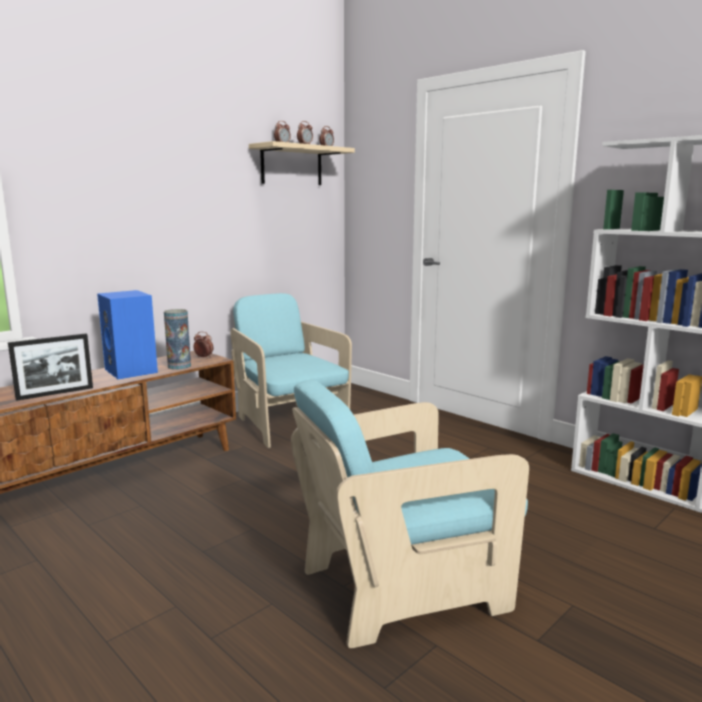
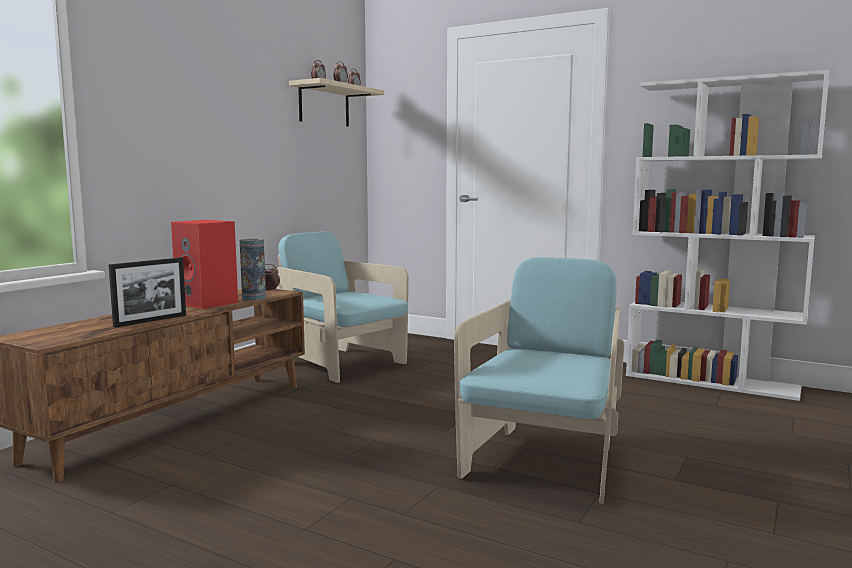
camera: 15 degrees left, 5 degrees down
blue speaker [97,290,158,379] -> red speaker [171,220,238,309]
turquoise armchair [291,379,529,648] -> turquoise armchair turned 150 degrees clockwise [454,257,624,504]

